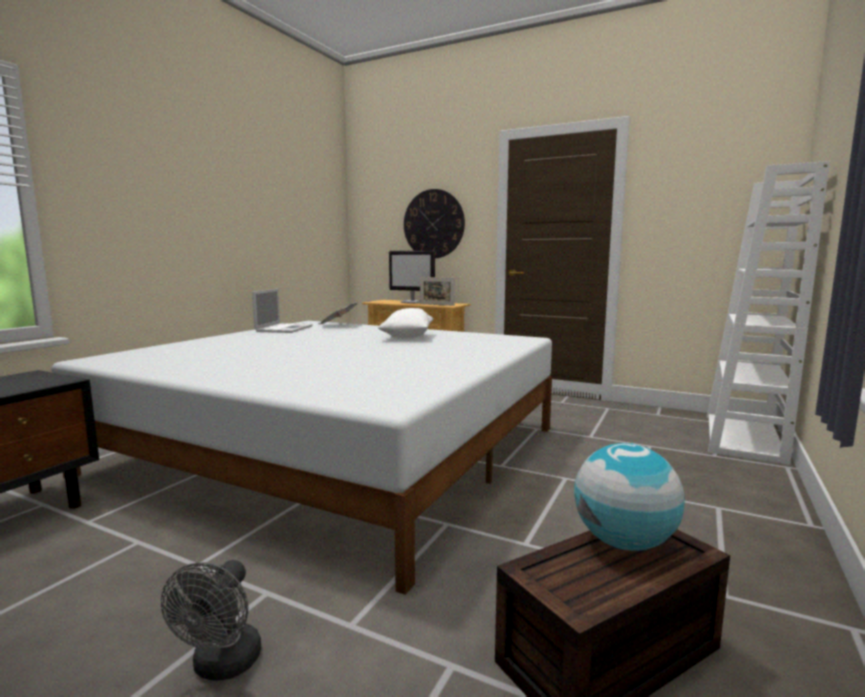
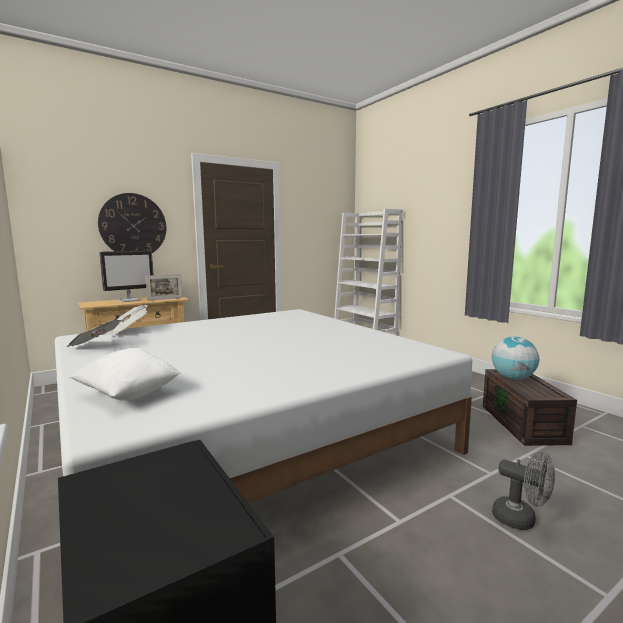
camera: 60 degrees left, 0 degrees up
laptop [252,288,313,333] -> newspaper [66,319,122,347]
white pillow [378,308,434,338] -> white pillow moved to [69,348,181,401]

